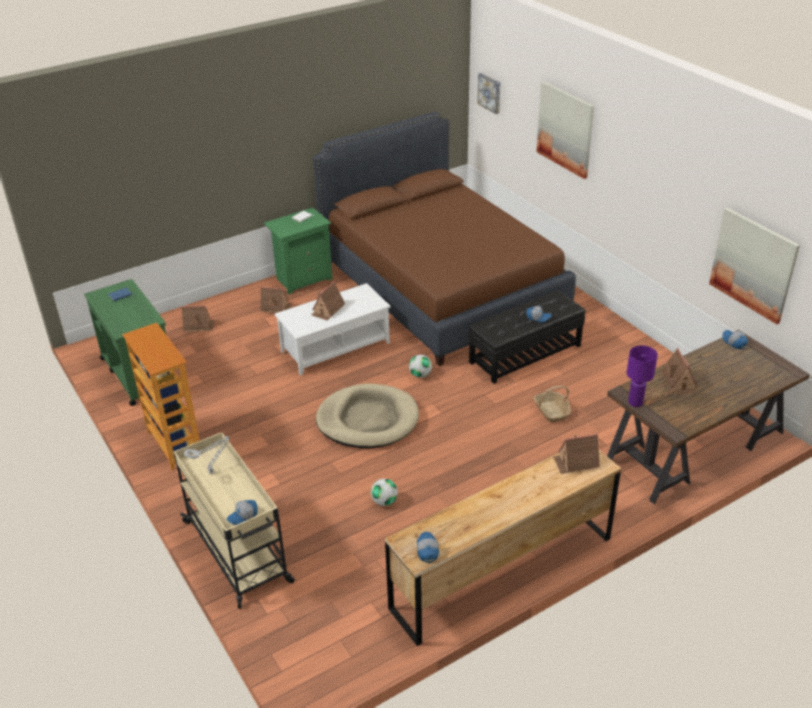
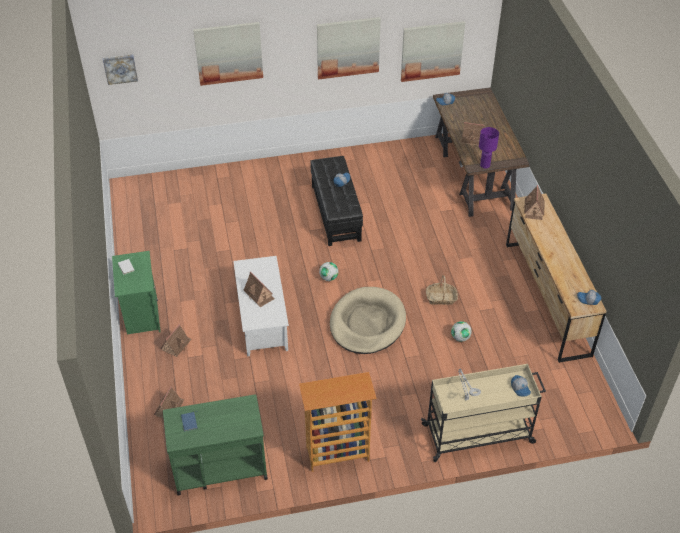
camera: 70 degrees left, 10 degrees up
brown bed [313,112,576,366] -> none
basket [534,386,571,422] -> basket moved to [426,275,458,305]
none -> picture [317,17,381,80]

